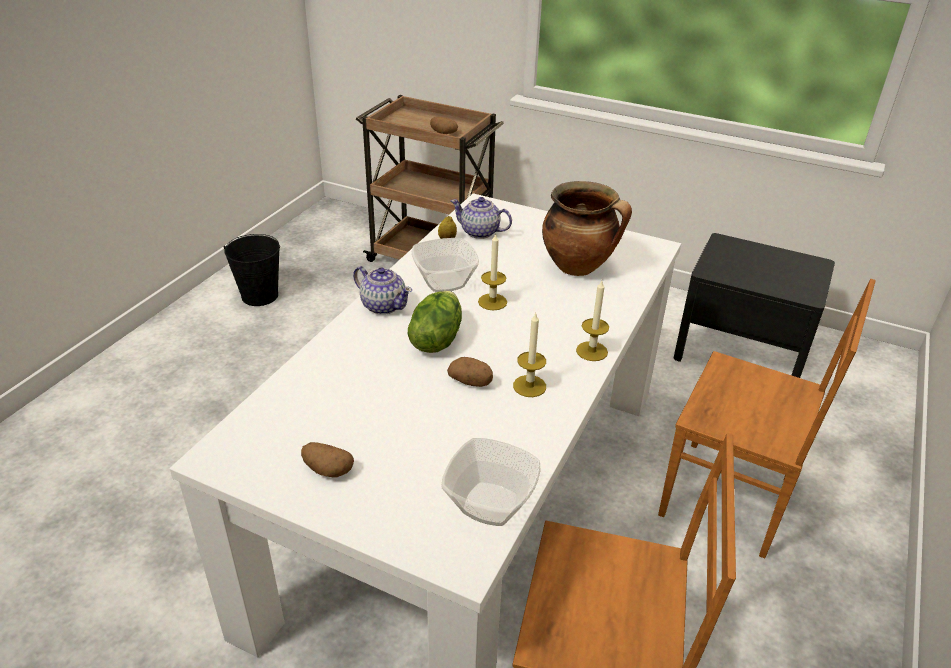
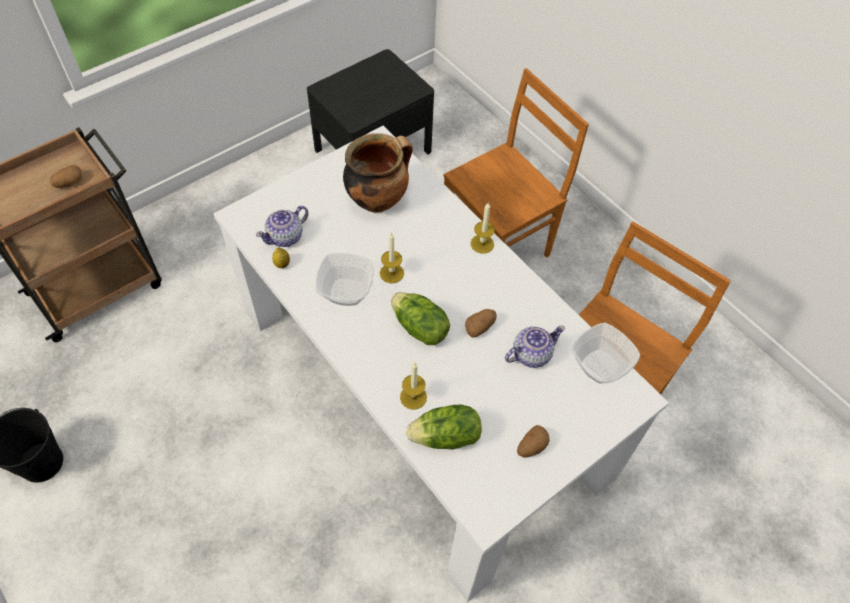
camera: 65 degrees left, 20 degrees up
teapot [353,266,412,315] -> teapot moved to [505,326,565,368]
candle [513,313,546,397] -> candle moved to [400,362,427,410]
none -> lettuce [406,405,482,450]

